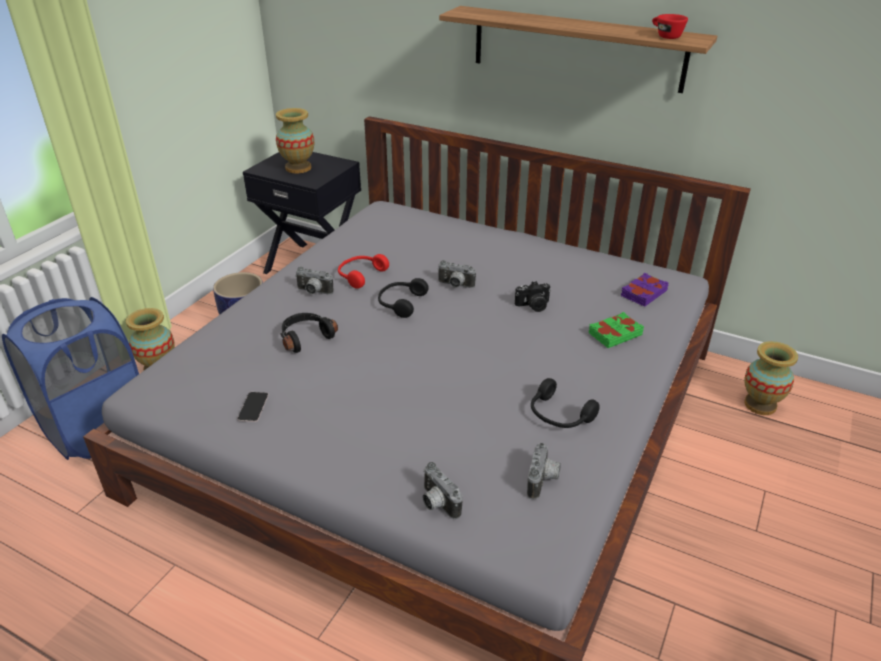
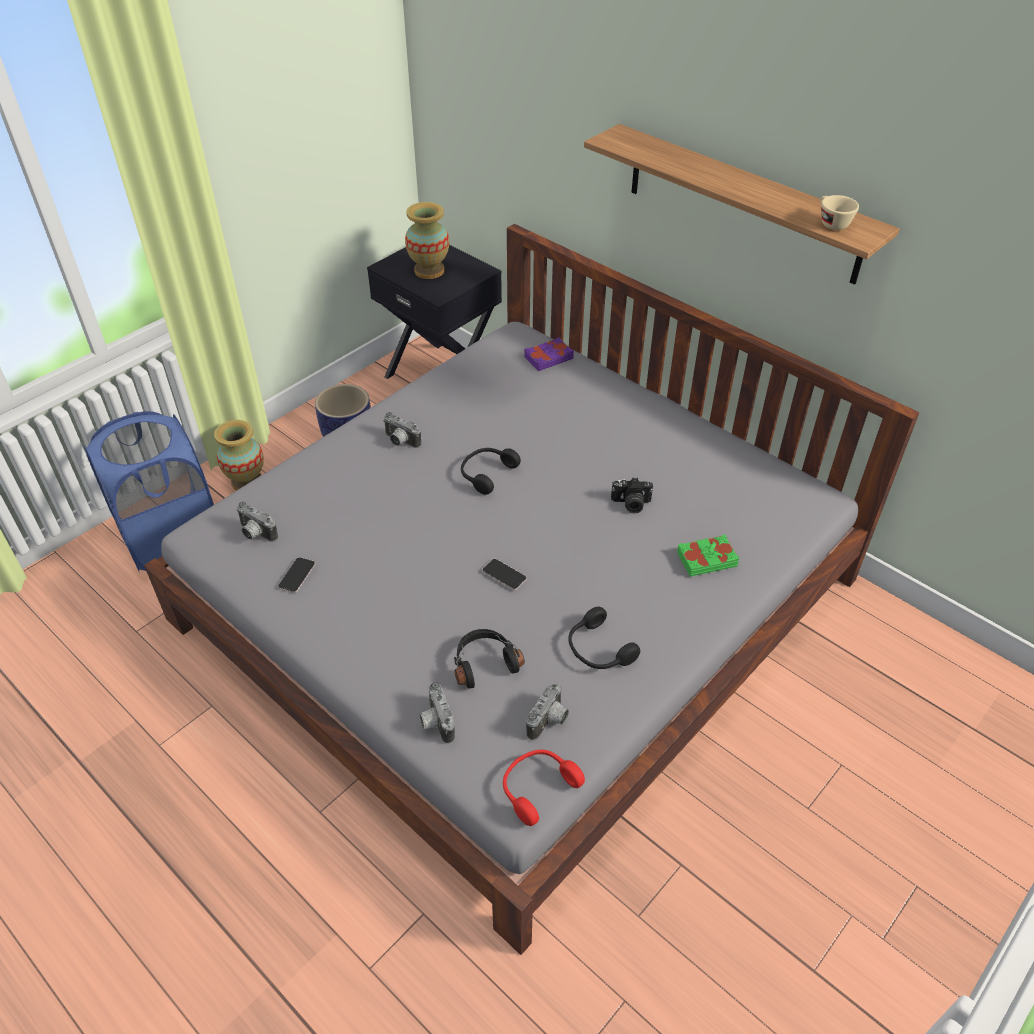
camera: 15 degrees right, 10 degrees up
black headphones [280,313,338,353] -> black headphones moved to [454,629,525,689]
red headphones [338,254,389,289] -> red headphones moved to [503,750,585,826]
camera [437,260,476,288] -> camera moved to [237,501,278,542]
purple book [621,273,669,307] -> purple book moved to [524,337,574,371]
red cup [652,14,688,39] -> beige cup [821,195,859,230]
vase [744,341,798,415] -> none
none -> phone [482,559,527,590]

